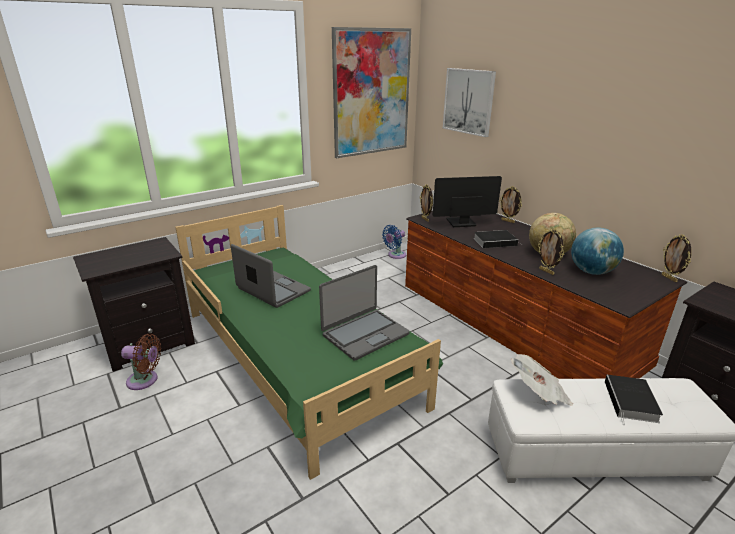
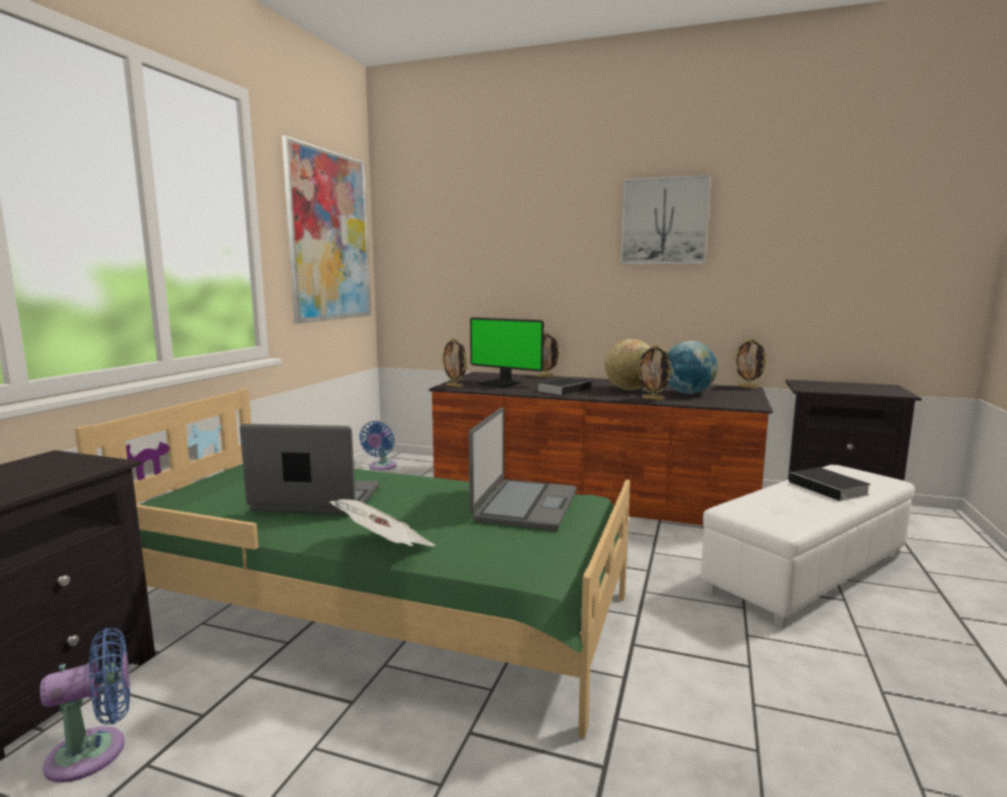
camera: 35 degrees left, 15 degrees down
brown fan [121,334,161,390] -> blue fan [40,628,130,783]
monitor [433,176,502,227] -> monitor turned 105 degrees counterclockwise [470,317,544,388]
picture [443,68,496,137] -> picture moved to [620,175,711,264]
newspaper [511,354,573,405] -> newspaper moved to [329,499,436,546]

